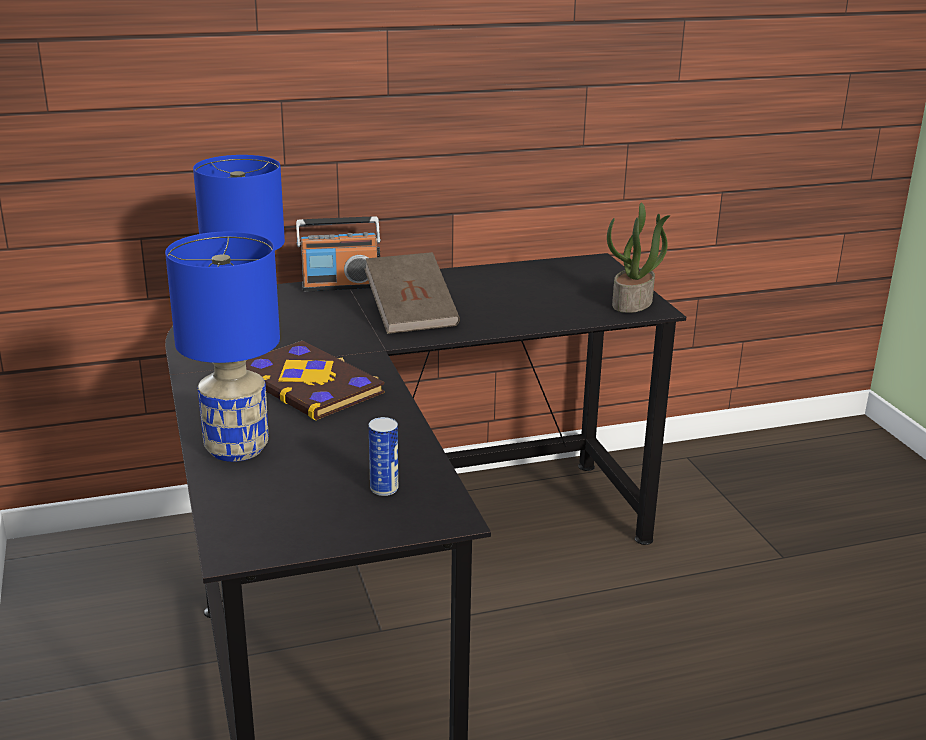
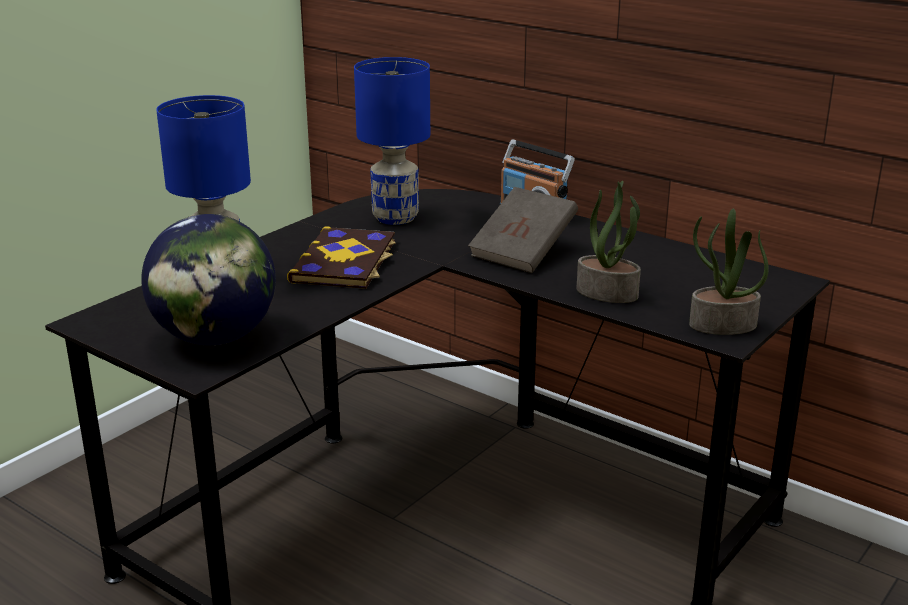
camera: 55 degrees right, 0 degrees up
can [369,417,398,496] -> globe [141,214,276,345]
none -> potted plant [576,181,641,303]

